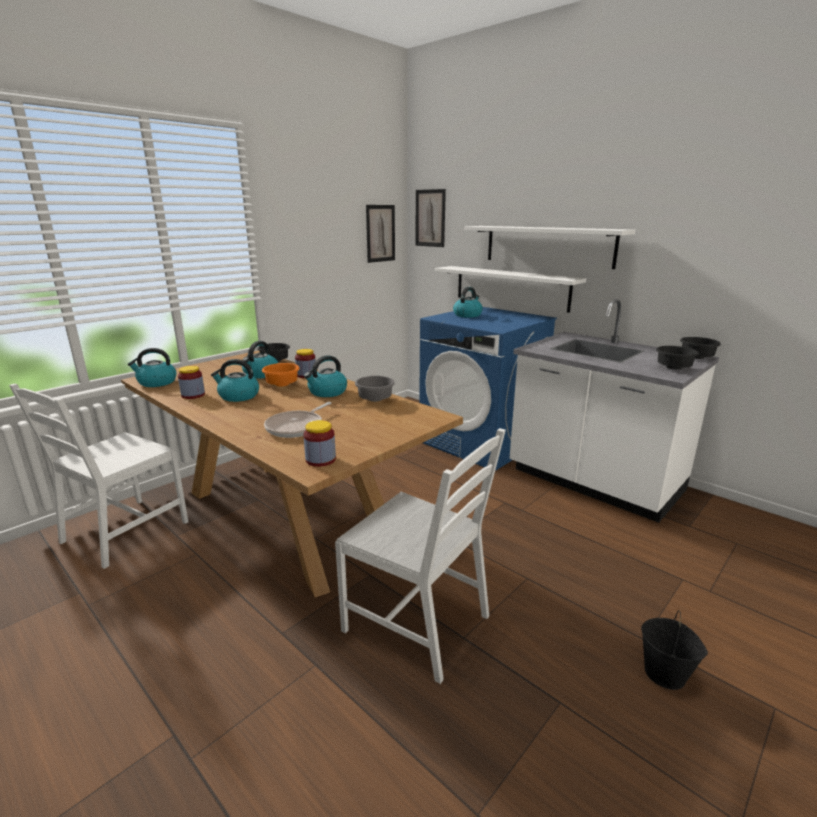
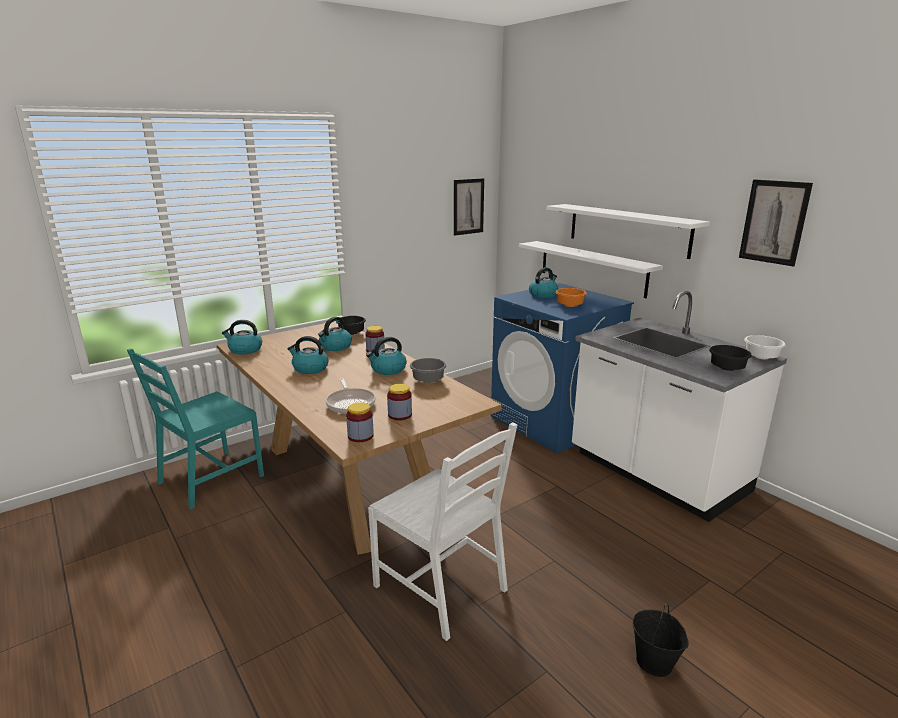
camera: 10 degrees right, 0 degrees up
white chair [9,384,189,569] -> turquoise chair [127,348,264,510]
jar [178,366,205,399] -> jar moved to [387,384,412,421]
orange bowl [262,363,300,386] -> orange bowl moved to [556,288,587,307]
frying pan [264,402,332,438] -> frying pan turned 60 degrees counterclockwise [326,378,376,414]
picture [415,189,446,247] -> picture moved to [739,179,813,267]
black bowl [680,337,721,359] -> white bowl [744,335,786,359]

